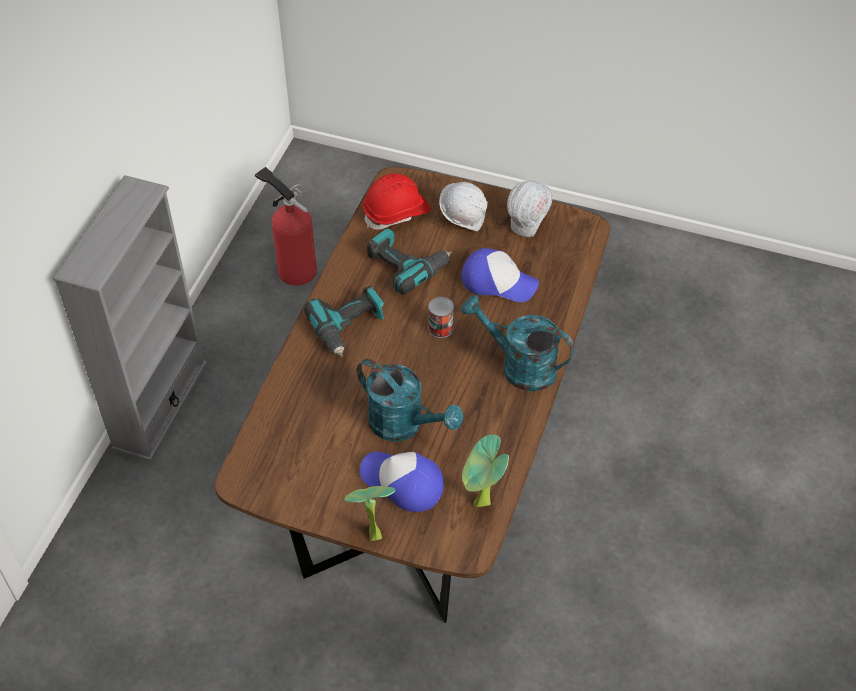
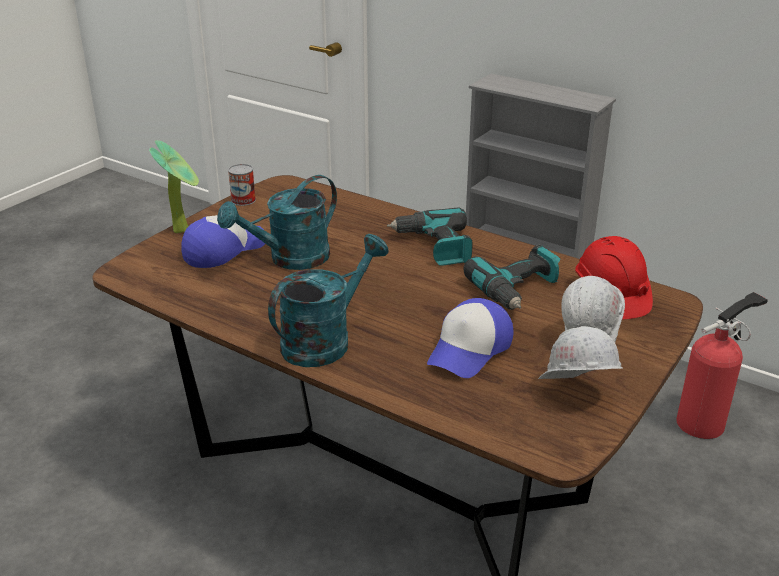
camera: 105 degrees right, 20 degrees down
can [429,297,454,338] -> can moved to [228,164,256,206]
potted plant [462,434,509,507] -> none

